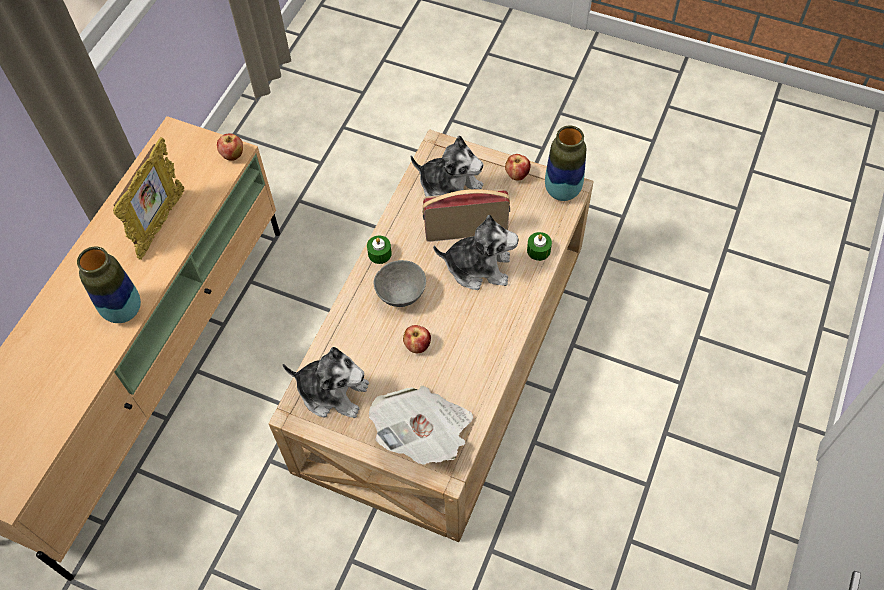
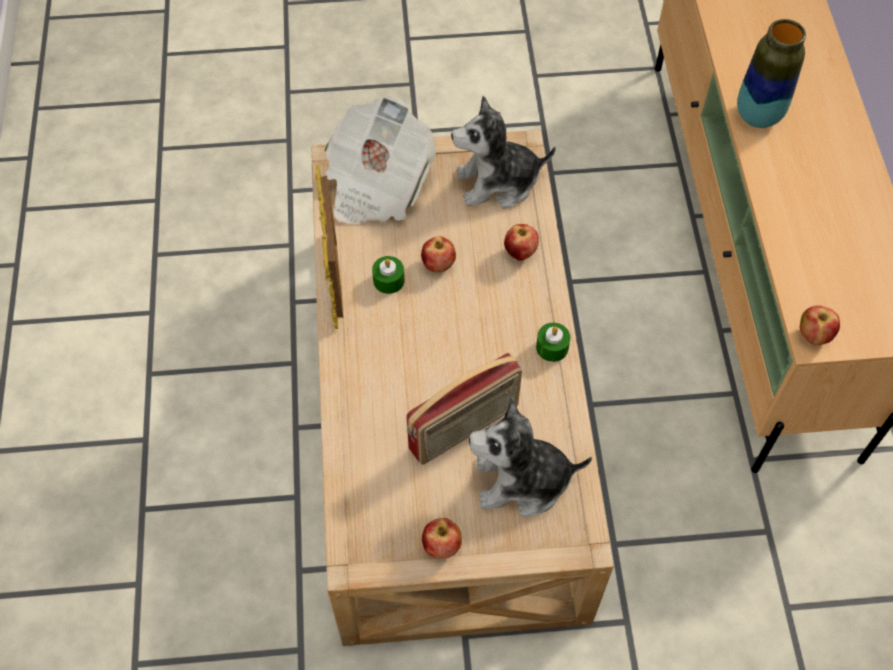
camera: 150 degrees right, 0 degrees up
picture frame [113,137,184,260] -> picture frame moved to [316,165,343,329]
grey bowl [373,260,426,307] -> none
plush toy [433,214,518,290] -> none
green candle [527,232,552,261] -> green candle moved to [372,256,404,294]
vase [545,126,586,201] -> none
none -> apple [504,224,539,261]

